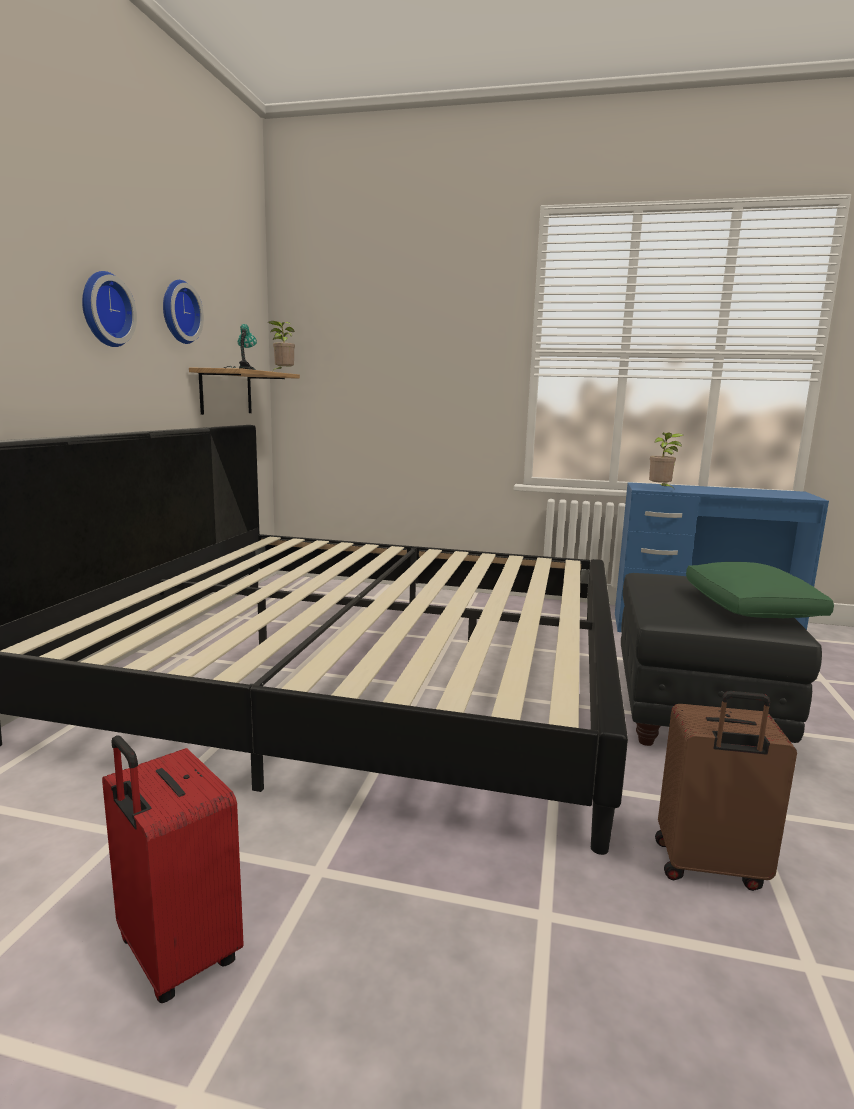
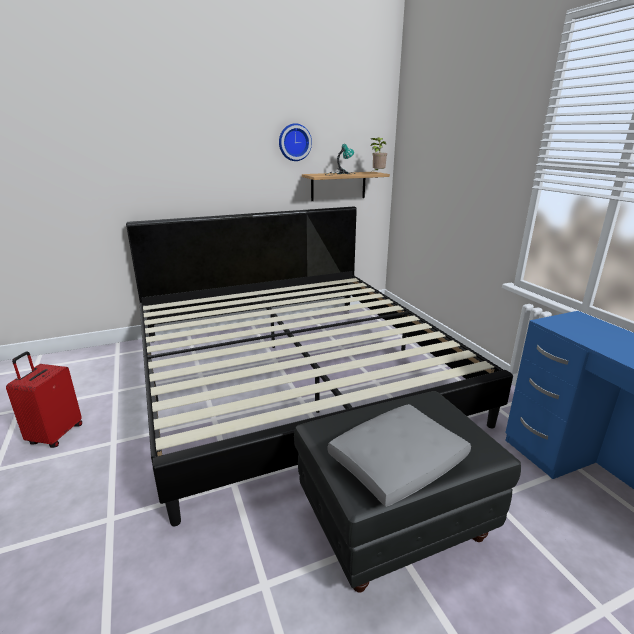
camera: 55 degrees right, 10 degrees up
wall clock [82,271,137,347] -> none
potted plant [649,432,684,490] -> none
brown suitcase [655,691,797,891] -> none
green pillow [686,562,834,618] -> grey pillow [327,404,471,507]

